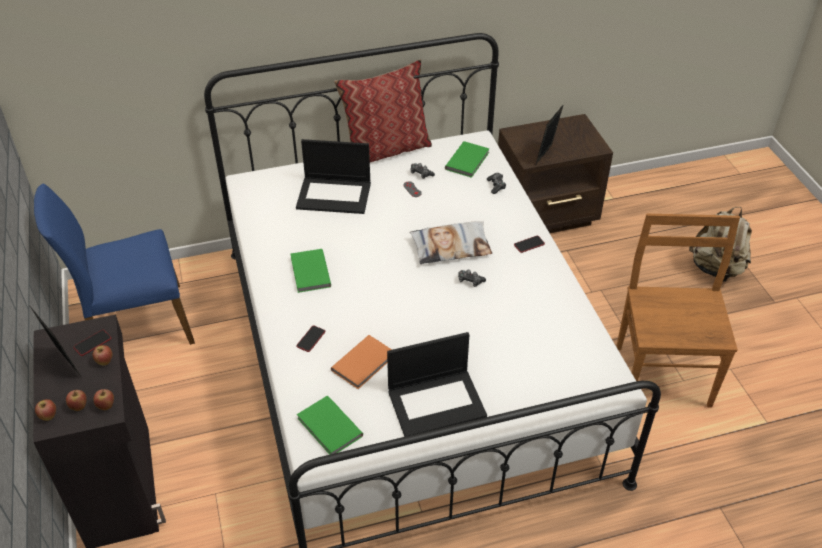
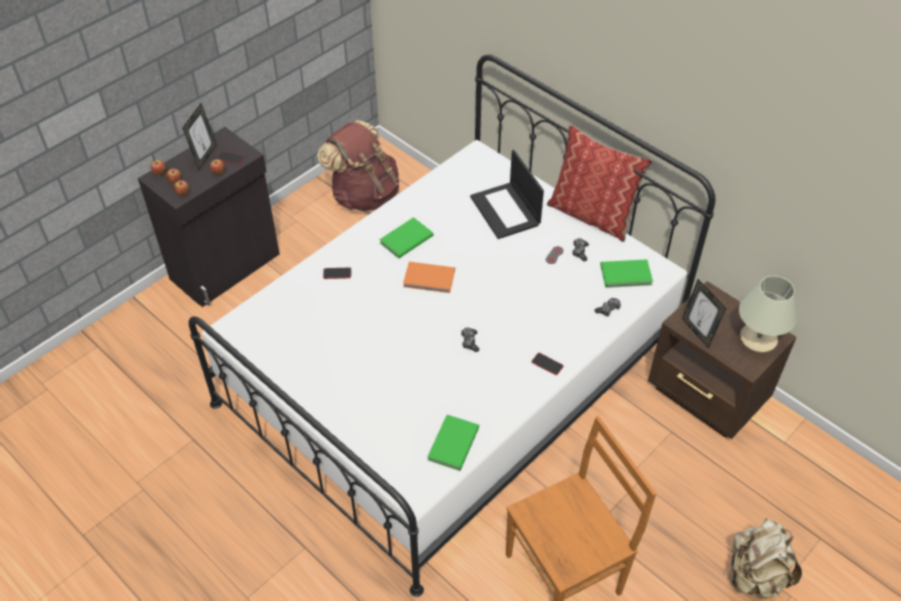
camera: 60 degrees right, 5 degrees up
blue chair [34,184,195,345] -> brown backpack [317,120,400,211]
green book [297,396,363,455] -> green book moved to [428,415,479,471]
orange book [331,335,392,389] -> orange book moved to [403,262,455,293]
laptop [387,332,487,437] -> none
pillow [410,221,492,264] -> none
picture frame [536,104,564,164] -> picture frame turned 120 degrees counterclockwise [682,279,726,348]
none -> beige table lamp [739,276,797,353]

